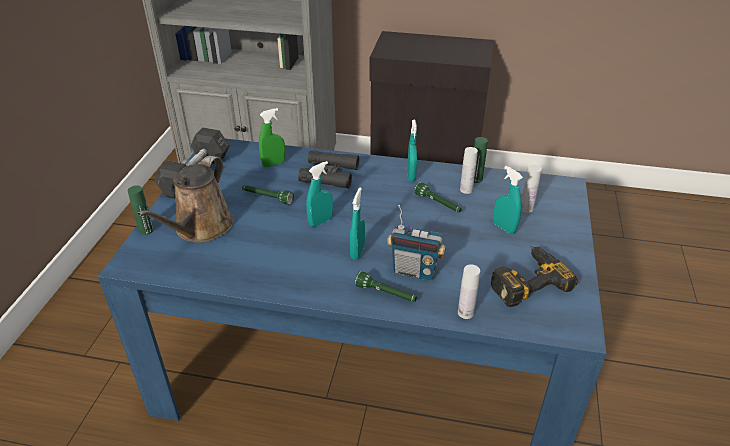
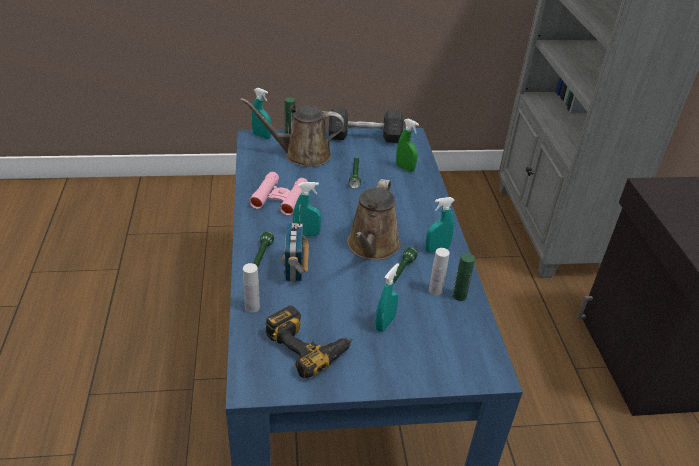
camera: 70 degrees right, 0 degrees up
black binoculars [298,150,359,189] -> none
turquoise spray bottle [306,161,333,227] -> turquoise spray bottle moved to [251,88,271,139]
white bottle [521,165,542,213] -> none
none -> pink binoculars [249,172,308,216]
none -> brown watering can [347,179,401,260]

